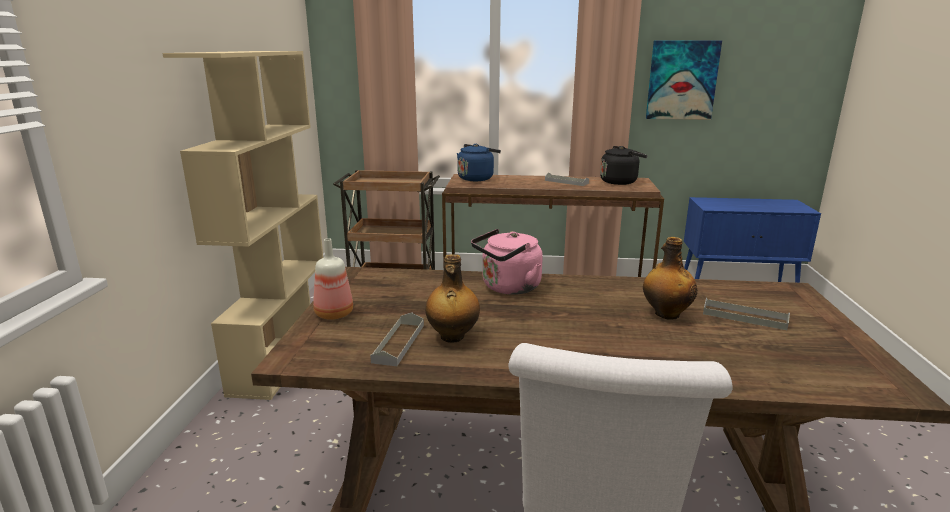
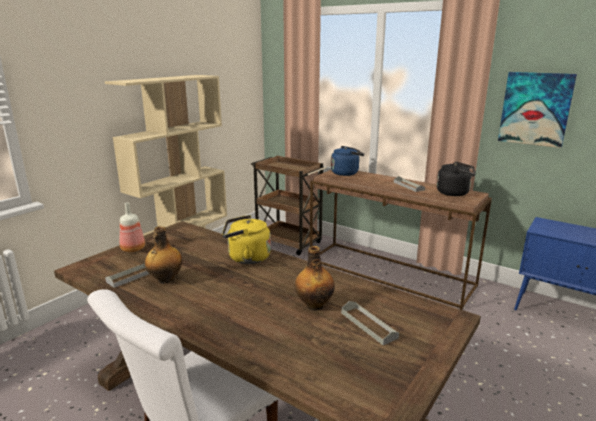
camera: 30 degrees right, 0 degrees up
pink kettle [471,229,543,295] -> yellow kettle [222,215,271,264]

